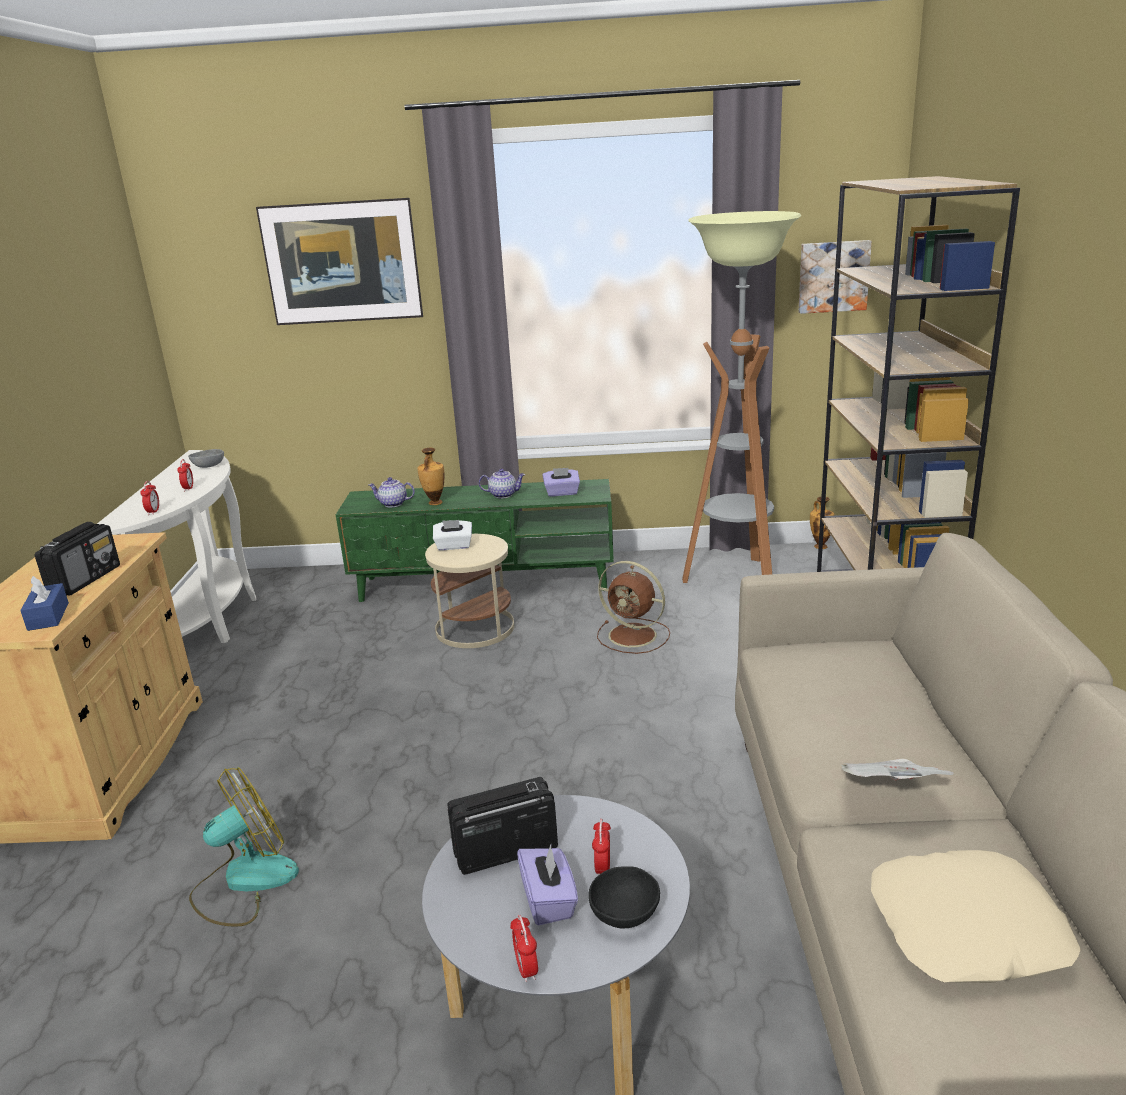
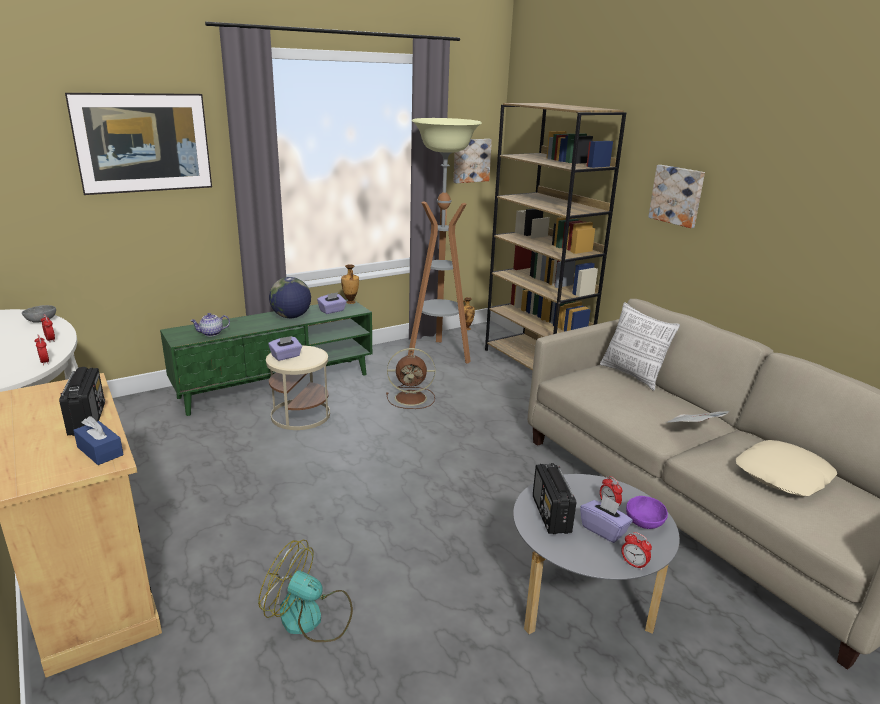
camera: 35 degrees left, 0 degrees up
fan [189,767,299,927] -> fan turned 90 degrees counterclockwise [258,540,353,642]
vase [417,448,445,505] -> vase moved to [341,265,359,304]
white tissue box [433,520,472,550] -> purple tissue box [268,336,302,361]
radio [448,777,558,875] -> radio turned 45 degrees counterclockwise [533,463,576,534]
teapot [479,469,525,498] -> globe [269,277,311,318]
black bowl [588,866,660,929] -> purple bowl [626,496,668,529]
none -> pillow [600,302,680,391]
none -> picture [648,165,705,228]

